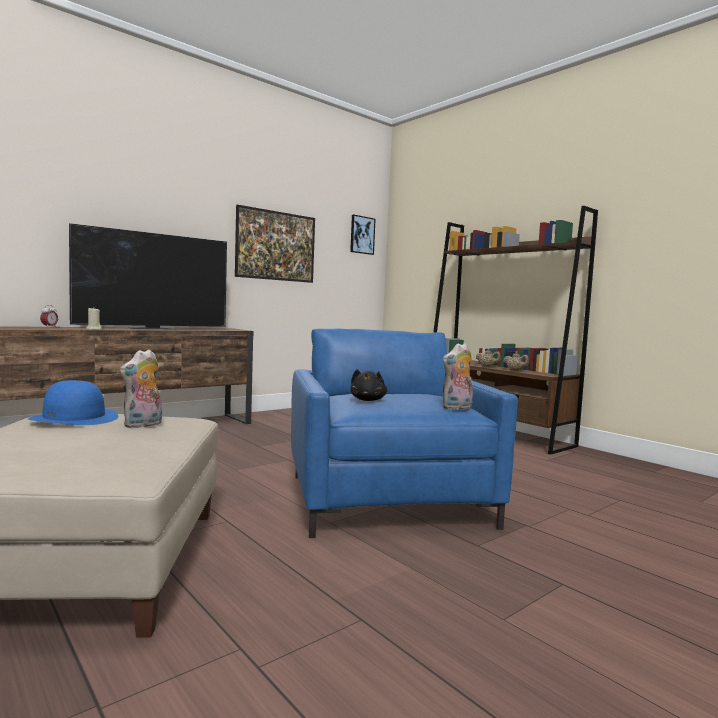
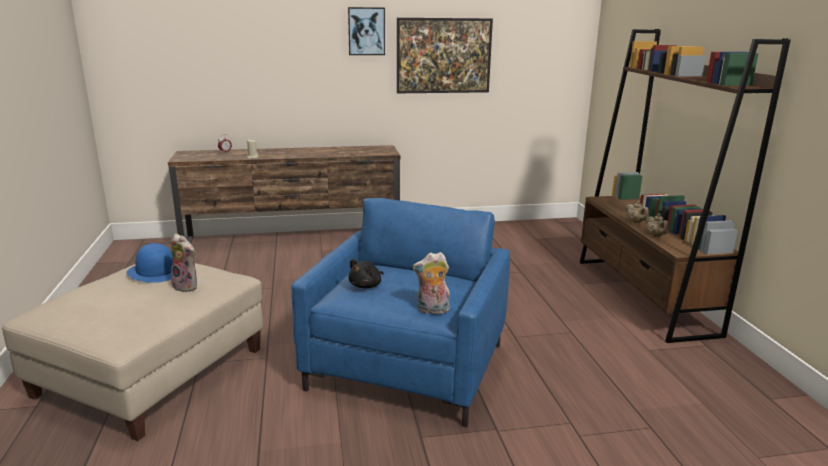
camera: 30 degrees right, 15 degrees up
television [69,223,227,329] -> none
plush toy [120,349,162,428] -> plush toy turned 120 degrees counterclockwise [171,233,198,292]
picture [350,215,376,255] -> picture moved to [348,7,385,55]

